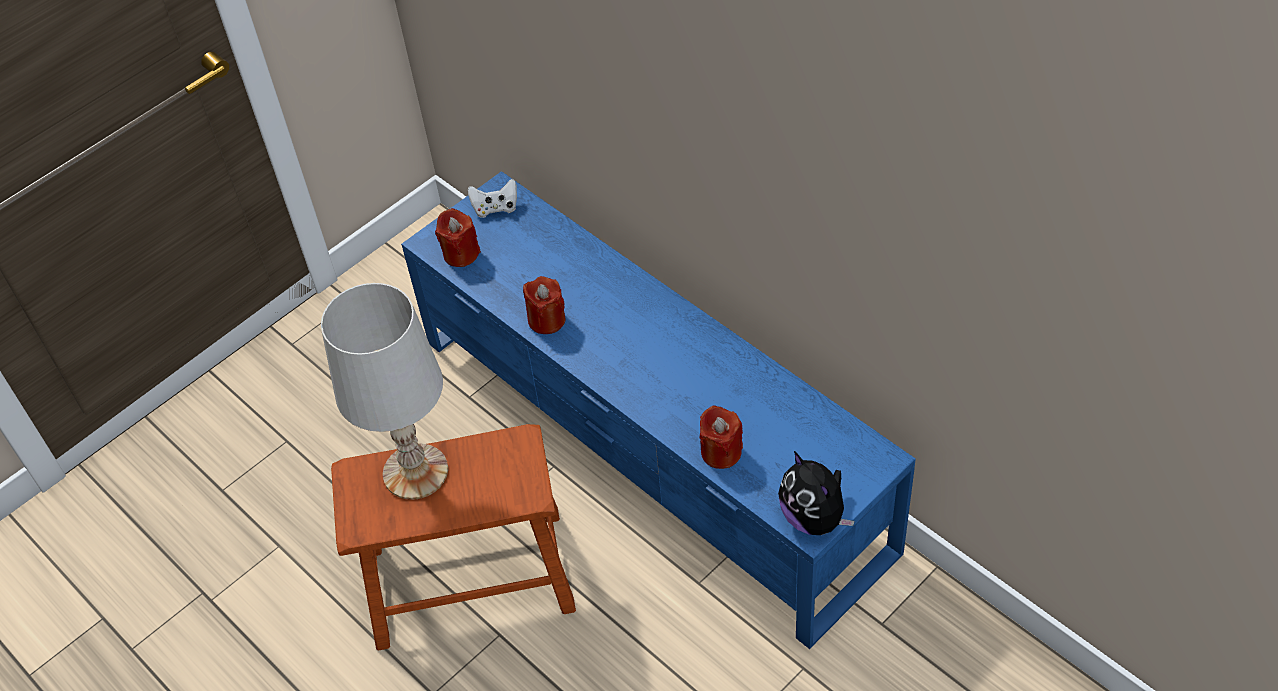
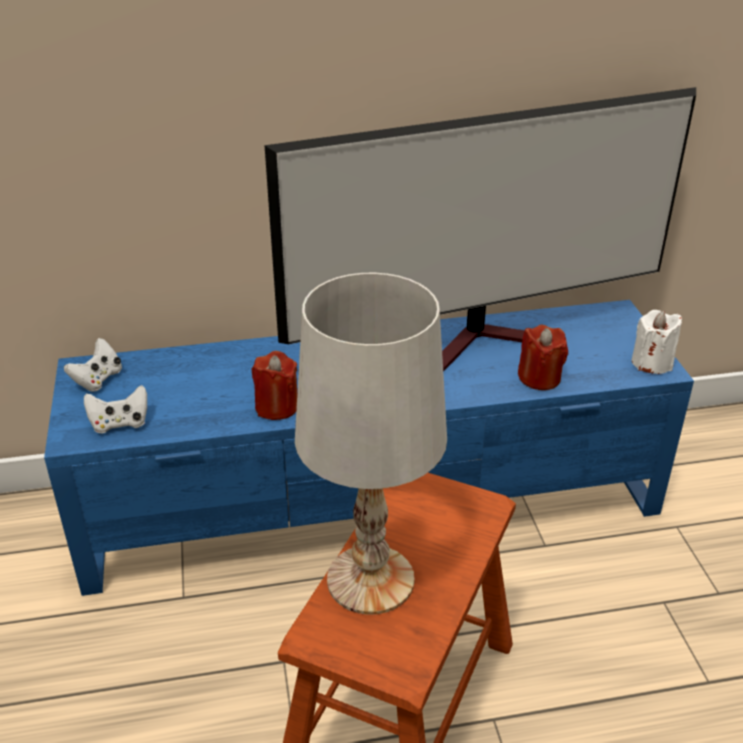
camera: 60 degrees left, 15 degrees down
red candle [435,208,481,267] -> white game controller [84,385,147,434]
plush toy [778,451,855,535] -> white candle [632,310,682,374]
none -> television [265,87,696,372]

